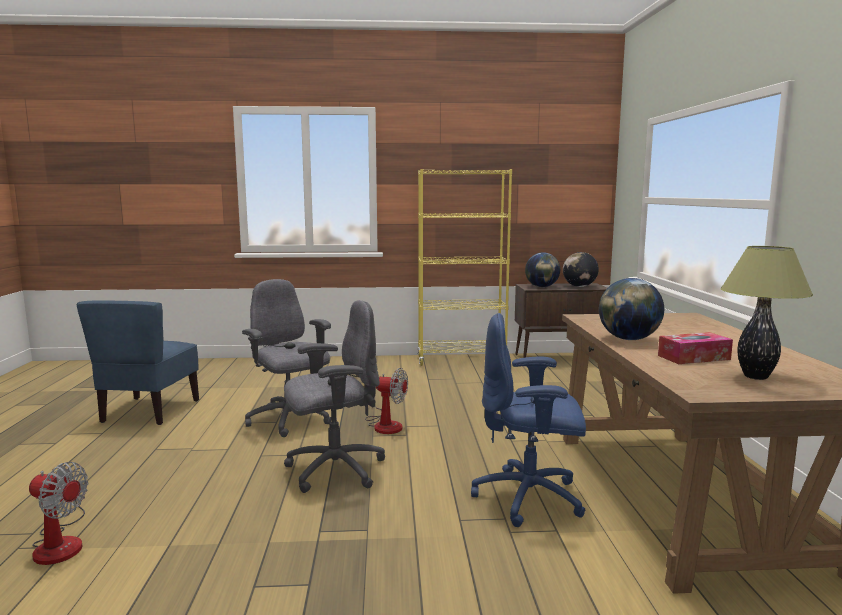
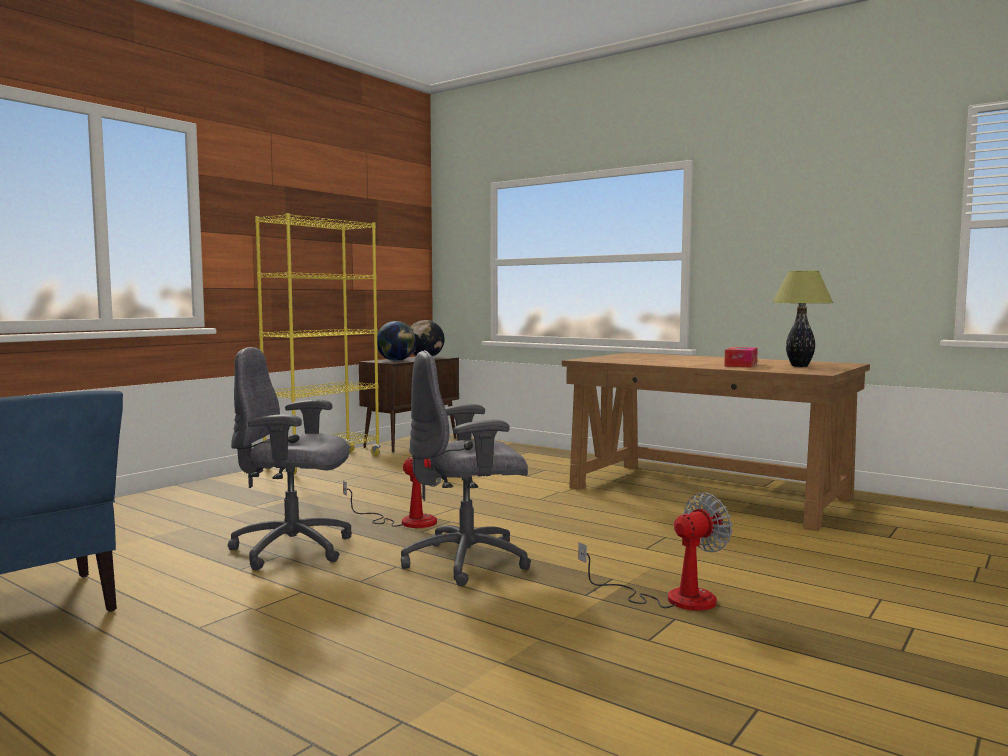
camera: 50 degrees left, 5 degrees down
fan [29,462,88,565] -> fan moved to [578,493,732,611]
grey office chair [284,300,385,493] -> grey office chair turned 120 degrees counterclockwise [401,350,531,586]
blue office chair [471,313,586,527] -> none
globe [599,278,664,340] -> none

